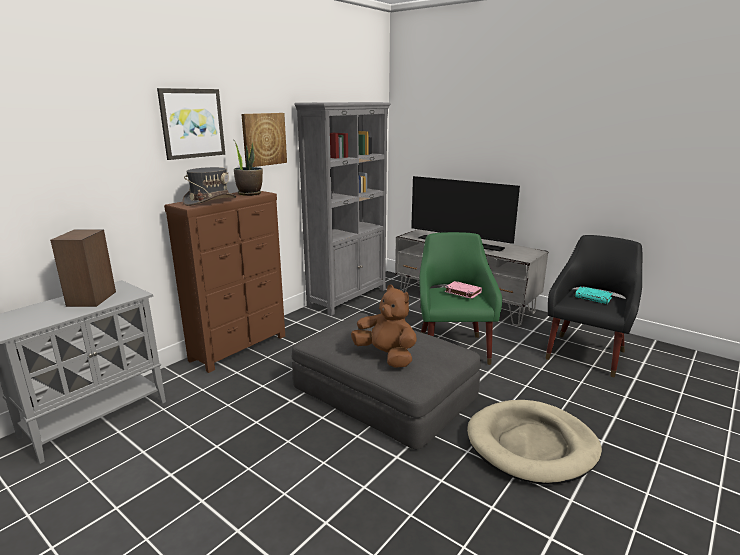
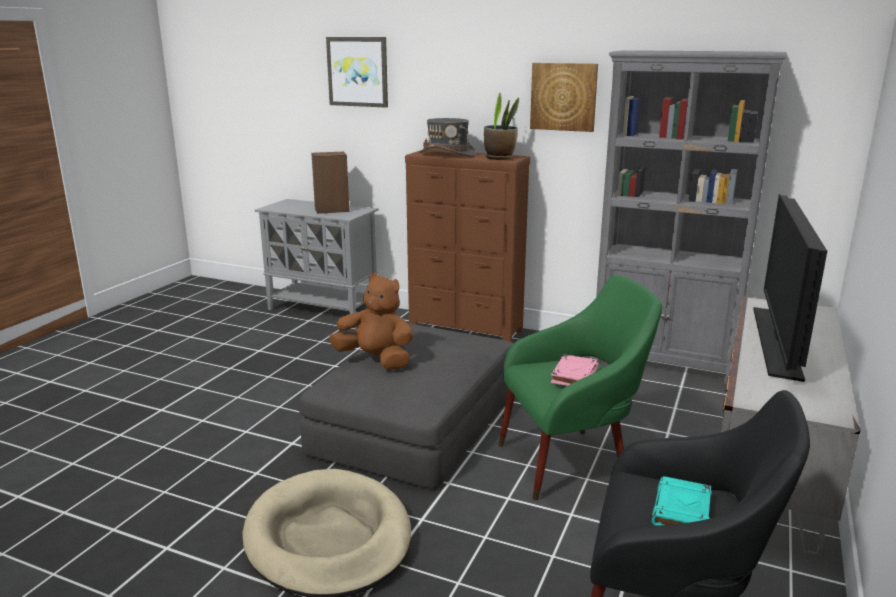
camera: 75 degrees right, 0 degrees up
picture [157,88,225,160] -> picture moved to [326,37,388,108]
brown plush toy [351,285,417,368] -> brown plush toy turned 90 degrees counterclockwise [329,273,413,370]

